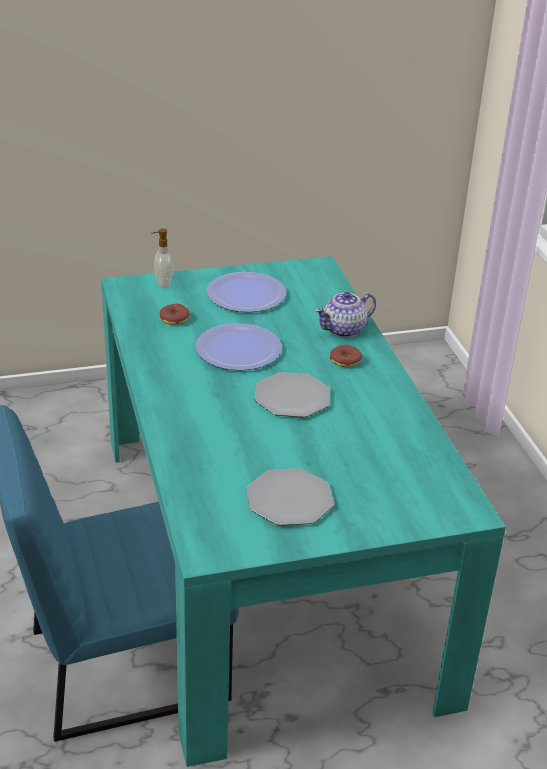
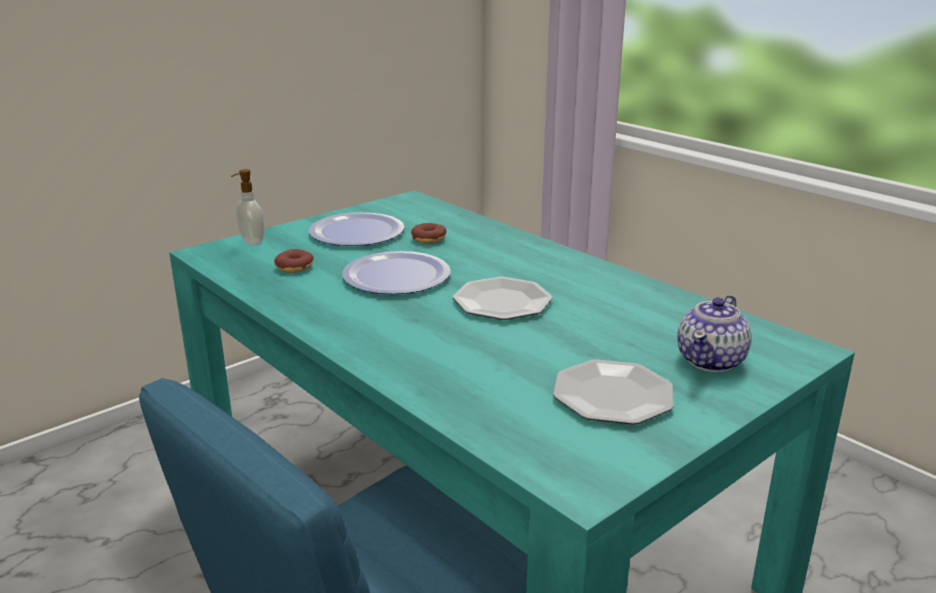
camera: 25 degrees left, 10 degrees down
teapot [315,292,376,338] -> teapot moved to [677,295,752,372]
donut [330,345,362,367] -> donut moved to [411,223,446,243]

